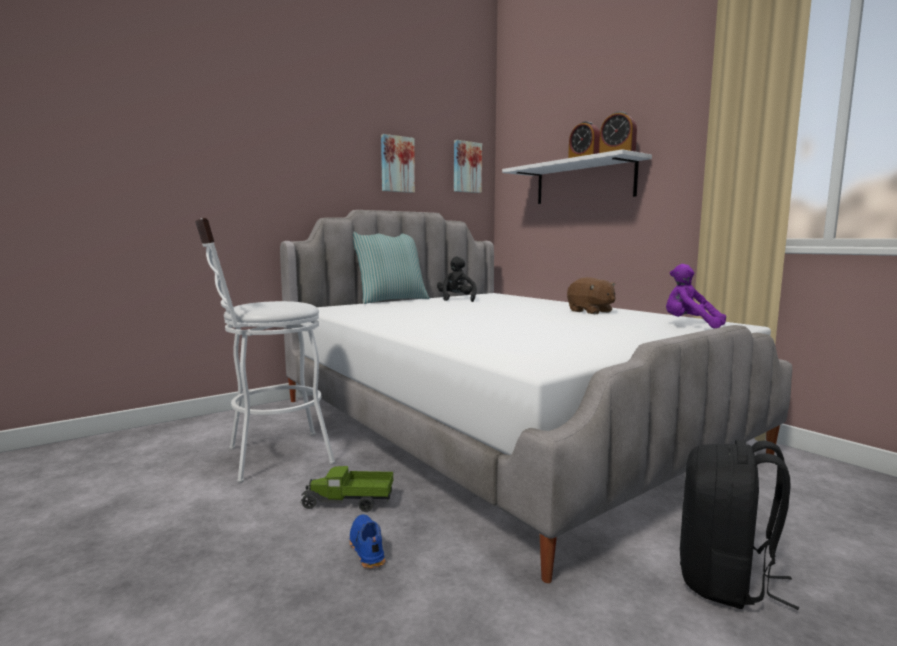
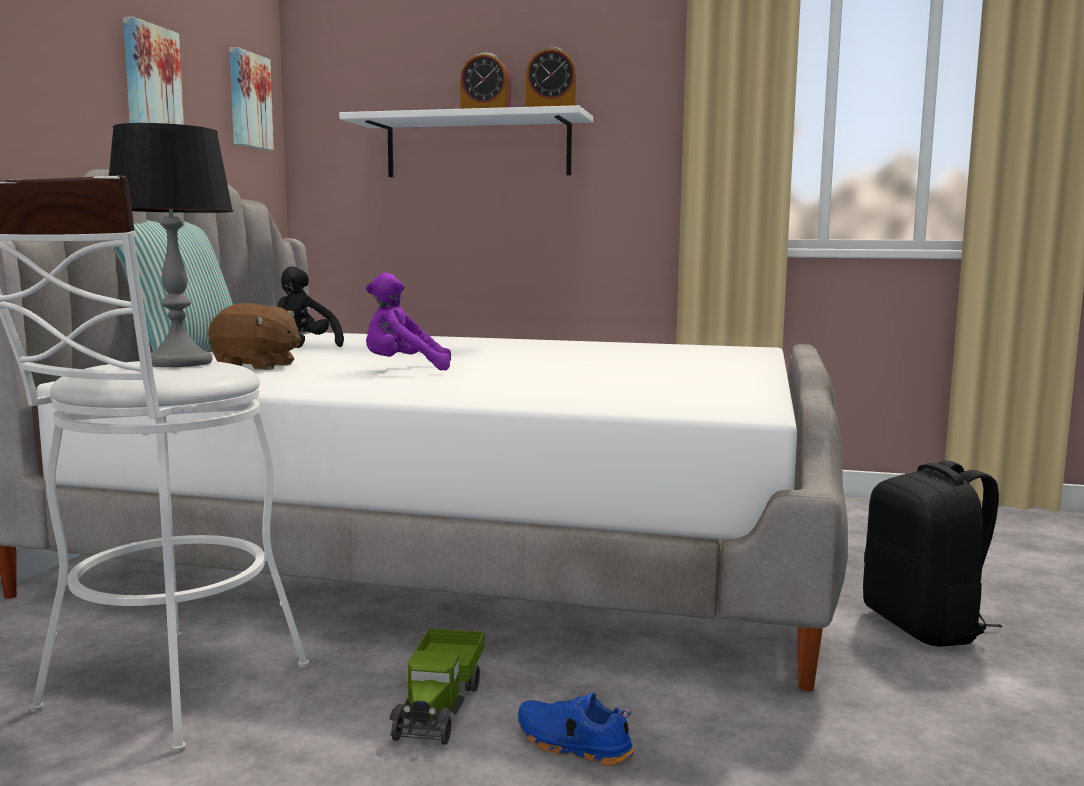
camera: 40 degrees left, 0 degrees up
toy truck [300,466,393,512] -> toy truck turned 45 degrees counterclockwise [389,628,485,745]
brown plush toy [567,277,616,314] -> brown plush toy moved to [208,303,301,370]
purple plush toy [666,264,726,328] -> purple plush toy moved to [366,273,451,371]
none -> table lamp [109,123,233,367]

